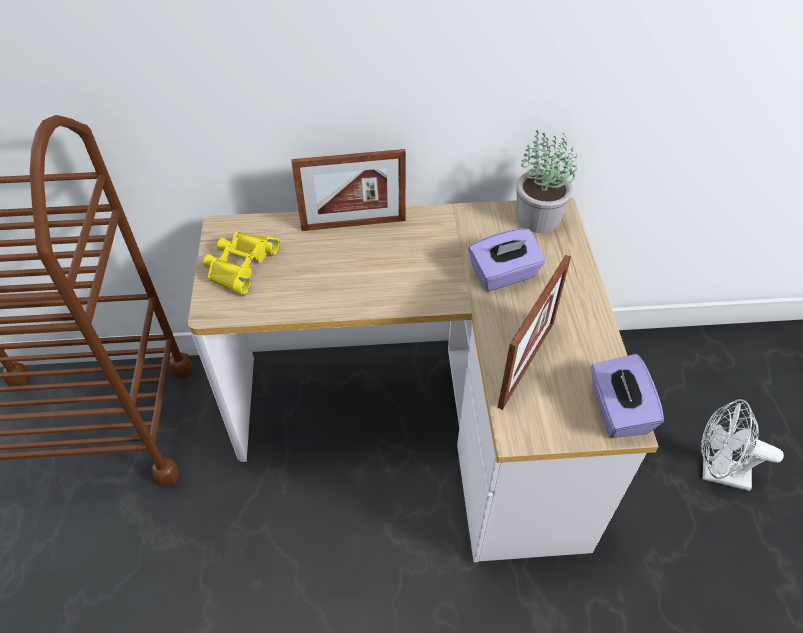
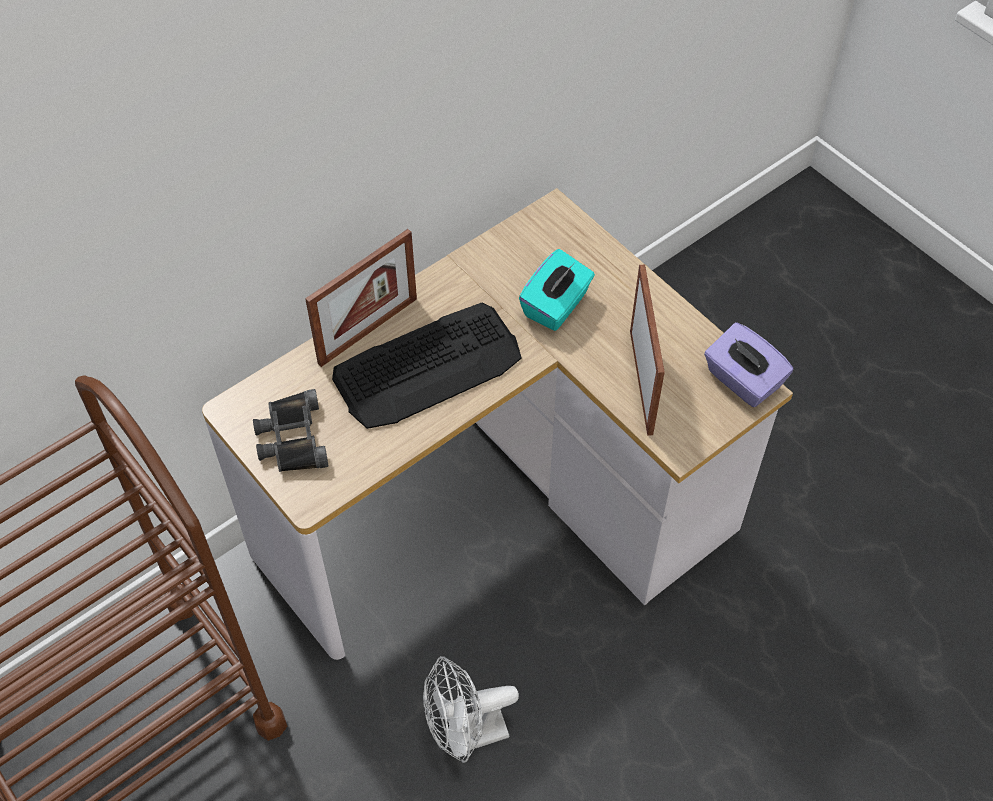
camera: 35 degrees left, 5 degrees up
yellow binoculars [203,232,280,295] -> black binoculars [253,389,329,472]
purple tissue box [469,229,546,291] -> turquoise tissue box [519,249,595,331]
potted plant [516,129,578,233] -> none
white fan [701,399,784,491] -> white fan moved to [423,656,519,763]
none -> keyboard [332,303,521,429]

